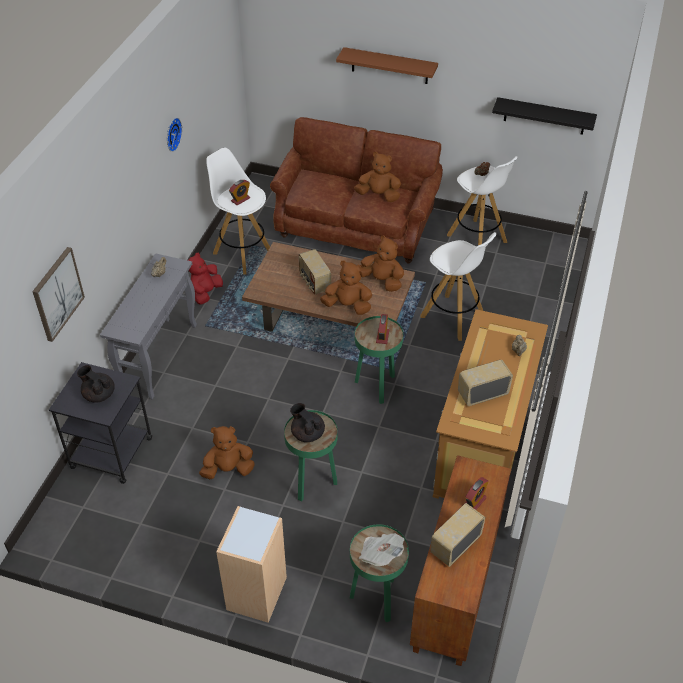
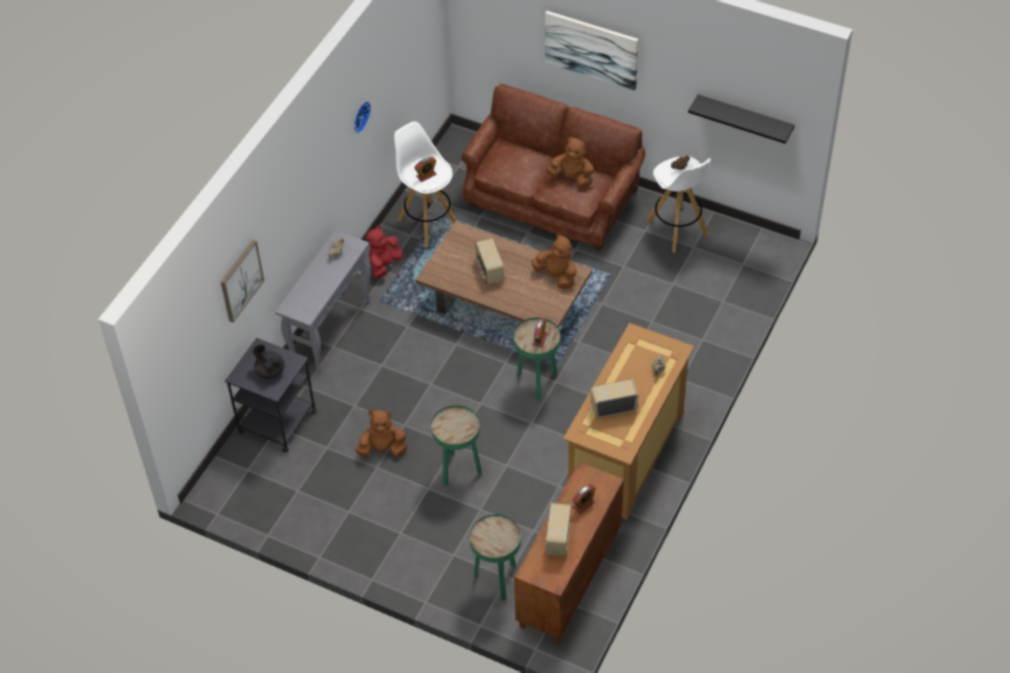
camera: 10 degrees right, 5 degrees up
bookcase [216,506,287,623] -> none
black teapot [290,403,325,442] -> none
brown plush toy [320,260,372,315] -> none
brown shelf [336,47,438,84] -> picture [545,11,638,91]
newspaper [359,533,405,566] -> none
white stool [420,232,496,341] -> none
radio [430,503,485,567] -> radio turned 45 degrees counterclockwise [544,503,571,557]

